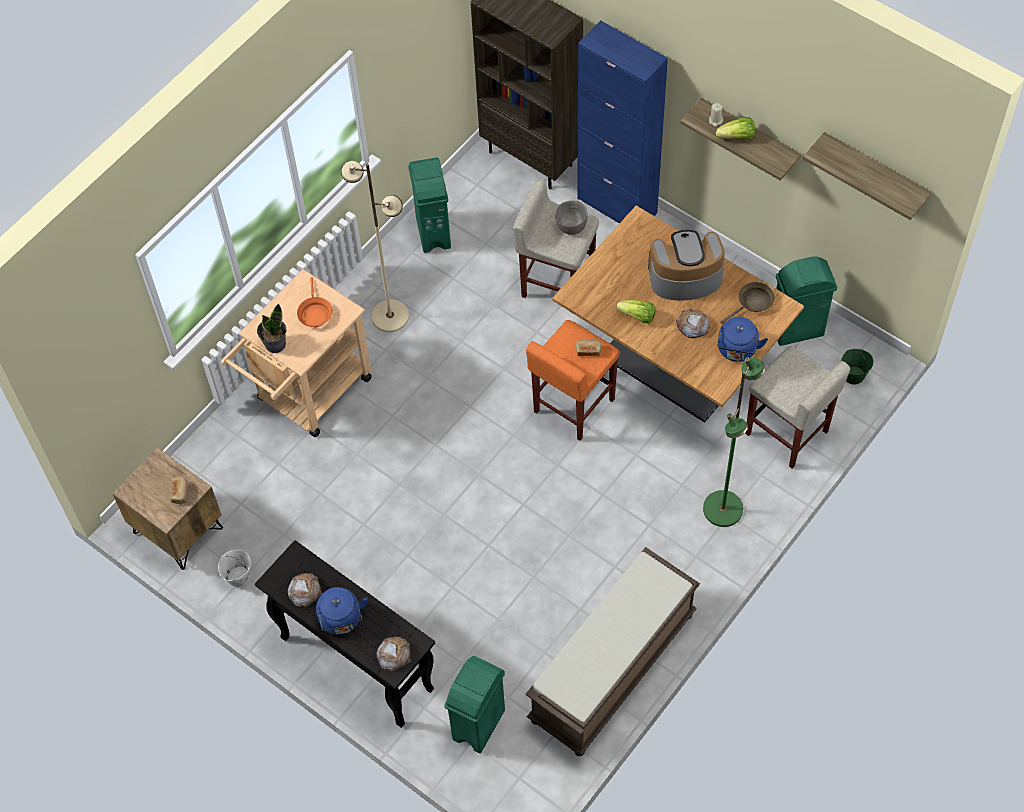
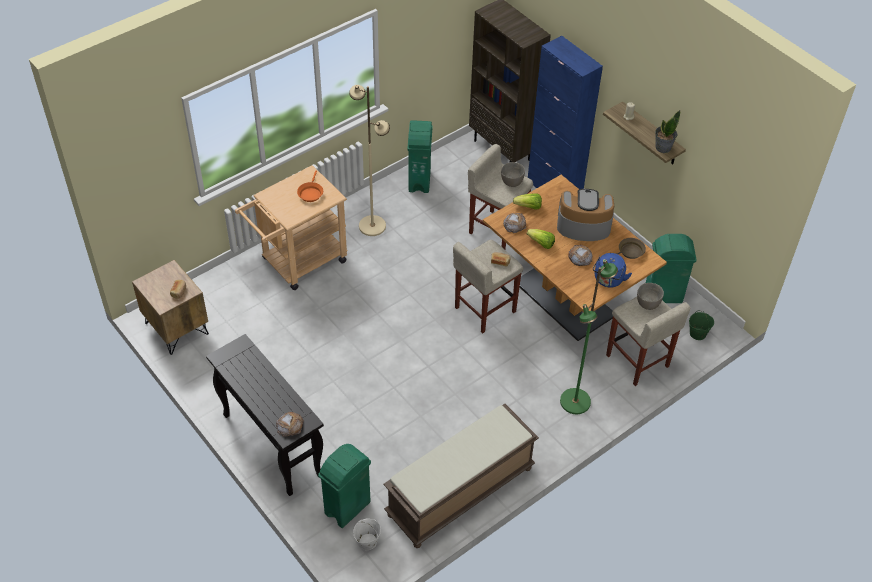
camera: 10 degrees right, 10 degrees down
white bucket [218,550,251,587] -> white bucket moved to [353,518,381,550]
potted plant [257,303,286,353] -> potted plant moved to [655,110,680,153]
bread [288,573,322,607] -> bread moved to [503,213,526,233]
blue kettle [316,587,368,635] -> none
orange stool [526,320,620,441] -> beige stool [453,240,523,334]
lettuce [716,117,755,139] -> lettuce moved to [513,193,542,210]
shelf [803,132,932,220] -> none
none -> grey bowl [637,283,664,310]

